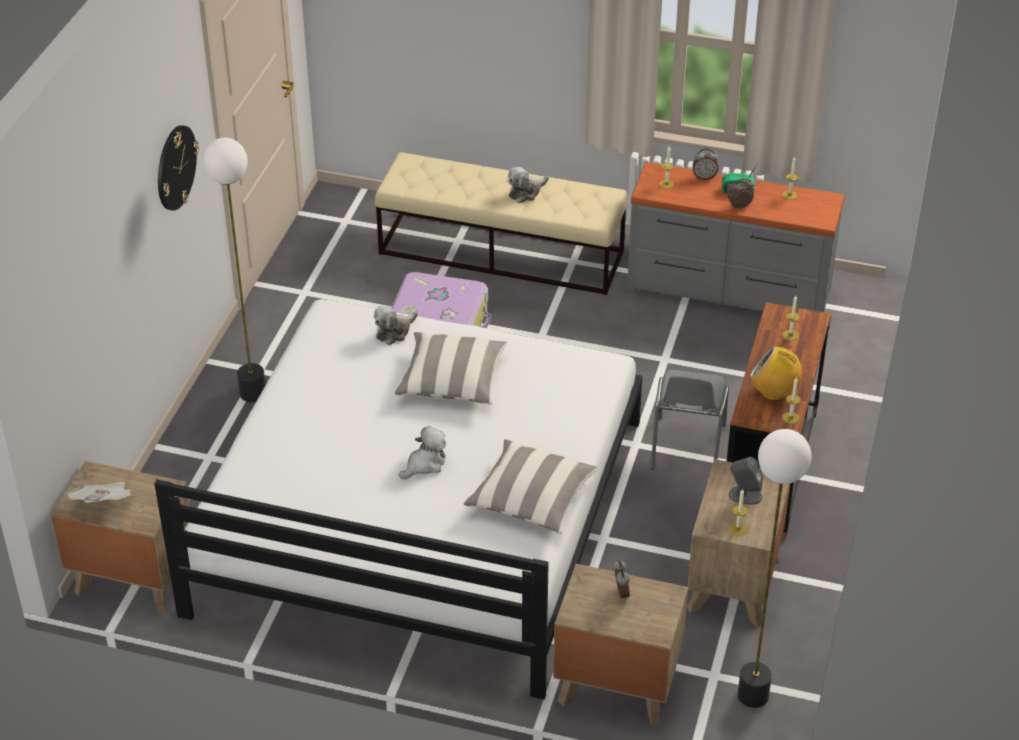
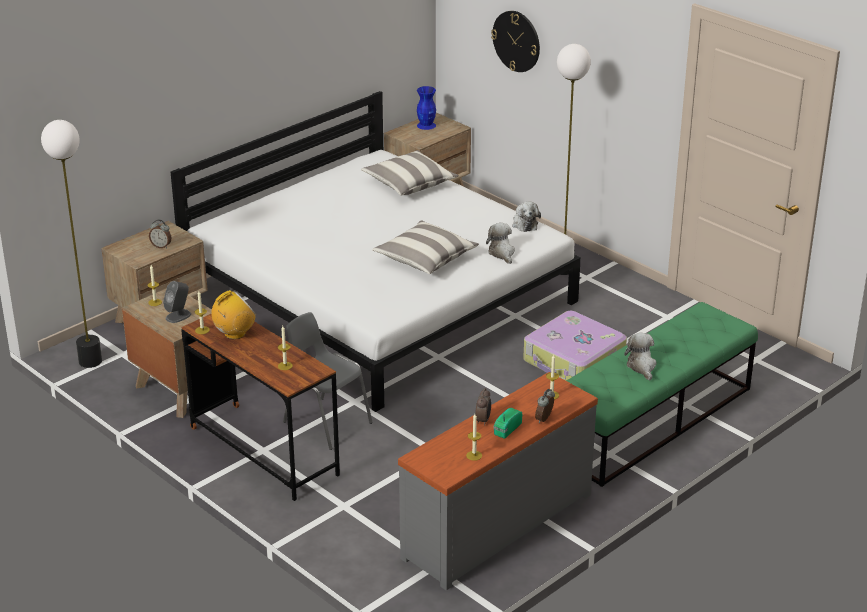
camera: 120 degrees right, 10 degrees down
newspaper [67,482,132,503] -> blue vase [417,86,436,130]
wall clock [158,125,199,211] -> wall clock moved to [491,11,540,72]
beige bench [375,152,628,295] -> green bench [566,302,758,487]
plush toy [399,426,446,479] -> plush toy moved to [512,201,541,232]
pillow [464,439,598,534] -> pillow moved to [361,150,459,196]

